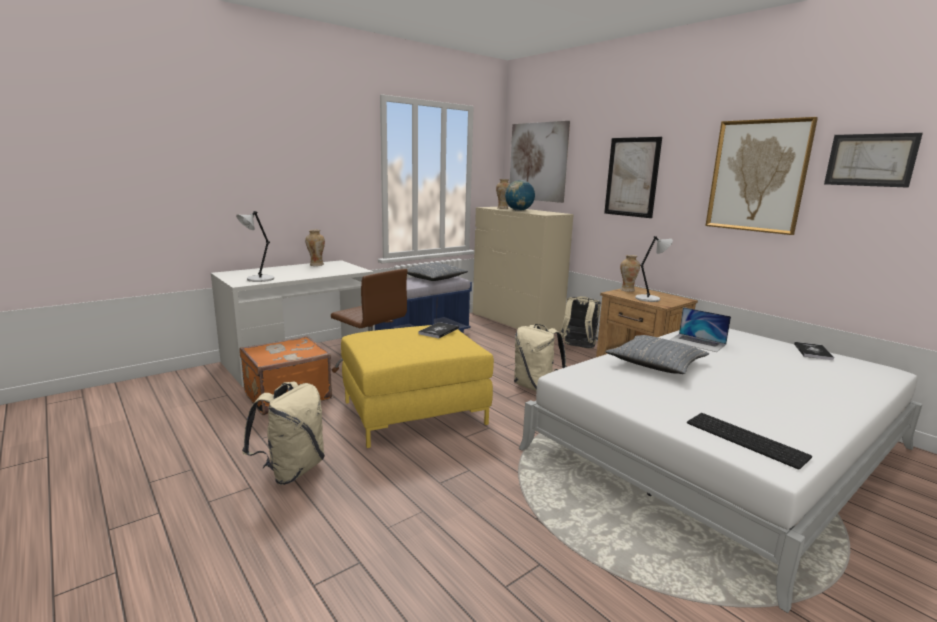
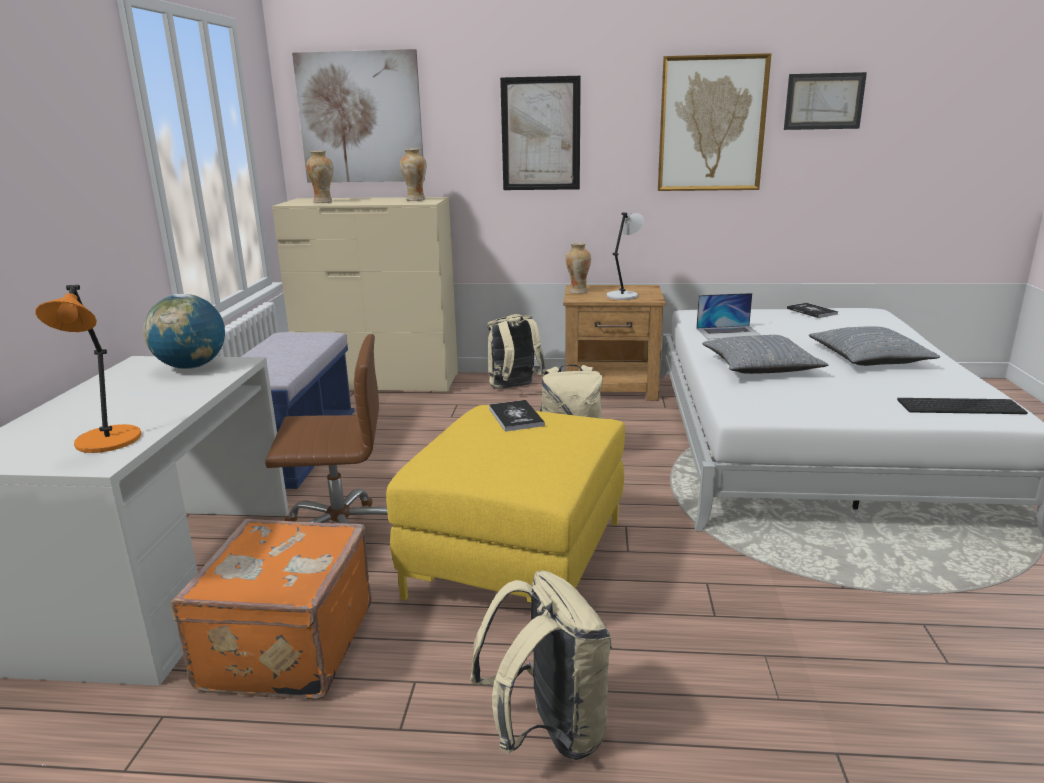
camera: 45 degrees left, 5 degrees up
grey table lamp [236,211,274,282] -> orange table lamp [35,285,142,453]
vase [305,230,325,266] -> vase moved to [400,148,426,201]
grey pillow [407,263,468,281] -> grey pillow moved to [809,326,940,366]
globe [505,180,535,211] -> globe moved to [143,294,225,369]

